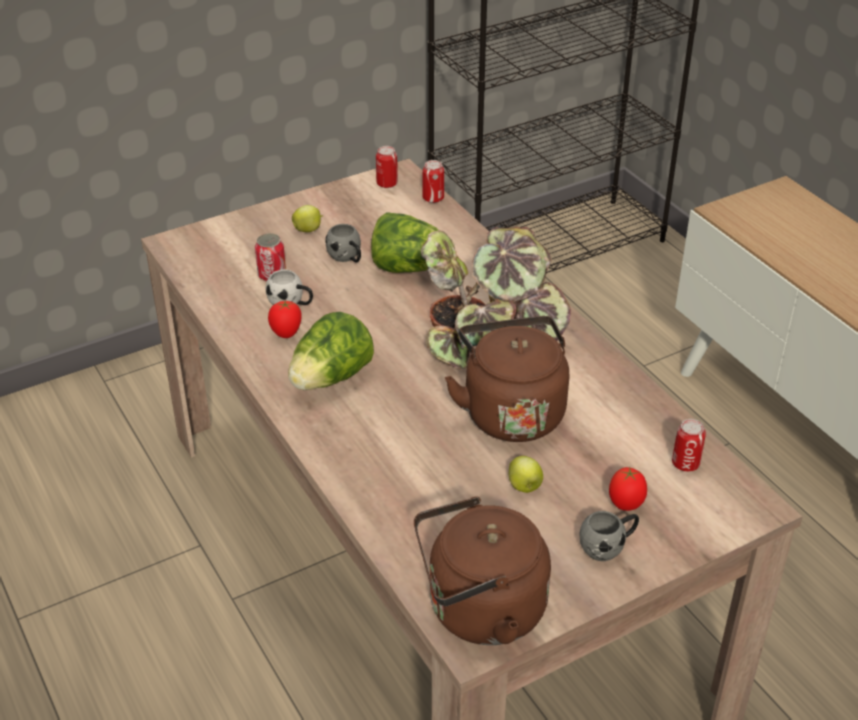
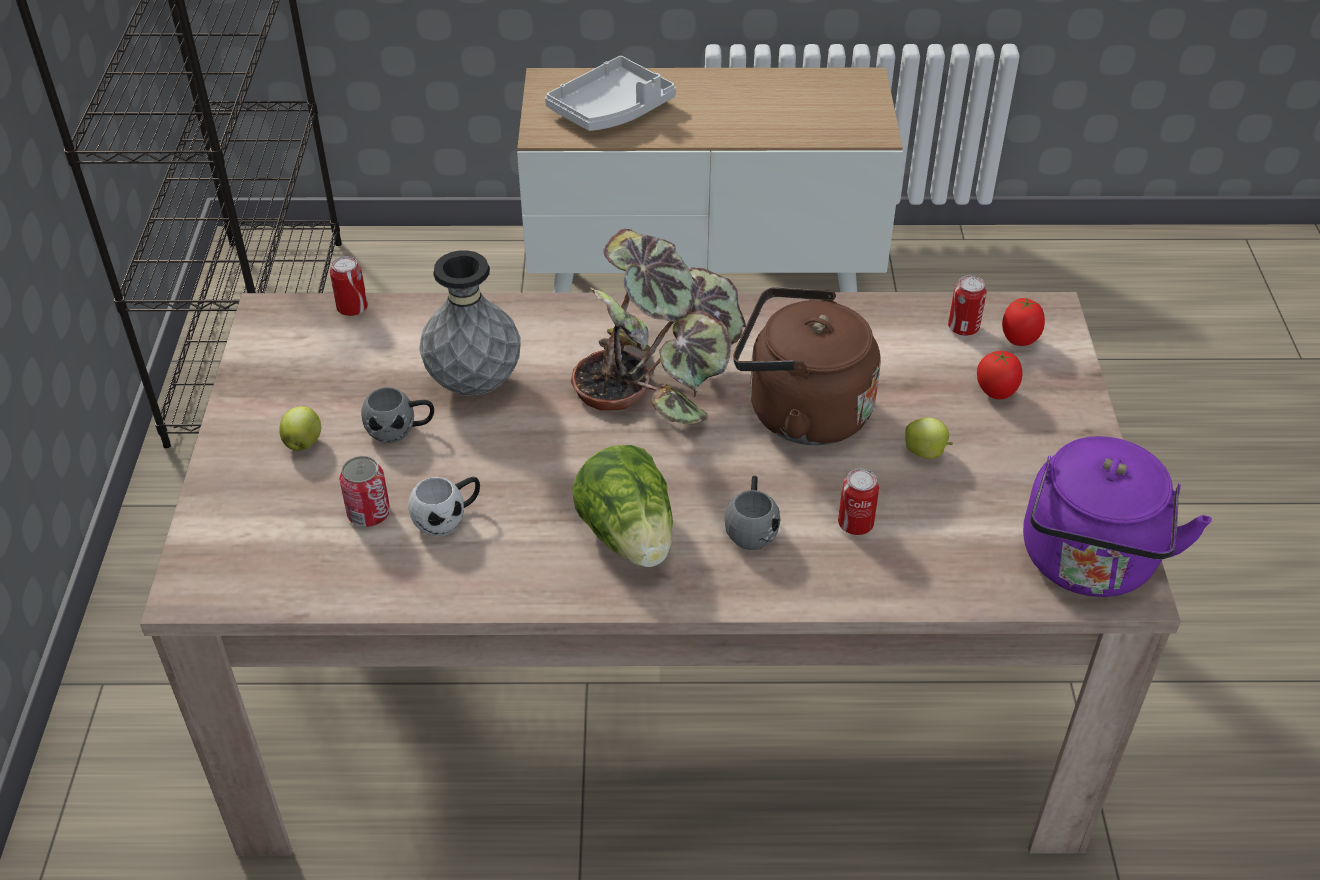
camera: 60 degrees left, 5 degrees up
tomato [268,301,302,338] -> tomato moved to [1002,298,1045,346]
lettuce [371,212,455,273] -> grey vase [419,250,521,396]
can [376,146,398,188] -> can moved to [838,469,879,535]
brown kettle [414,497,551,645] -> purple kettle [1023,436,1212,597]
grey mug [579,511,639,561] -> grey mug moved to [725,476,780,550]
none -> grey tray [545,56,676,131]

